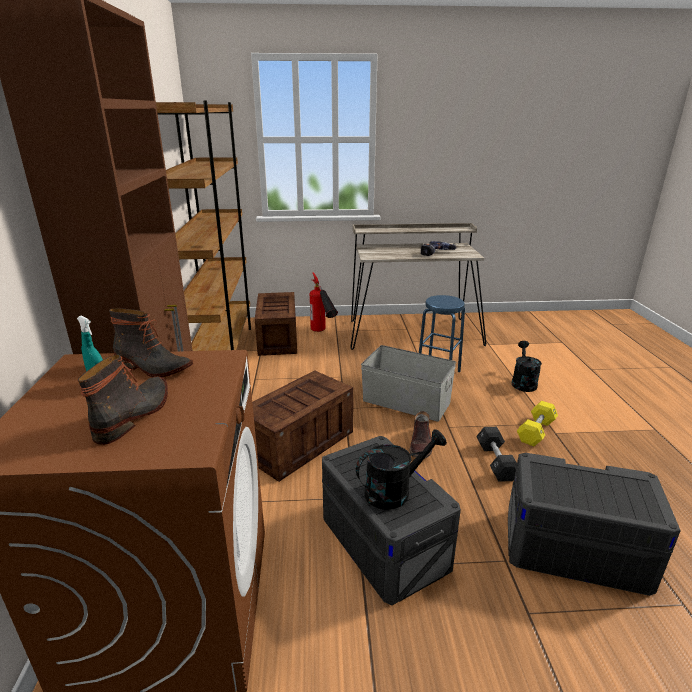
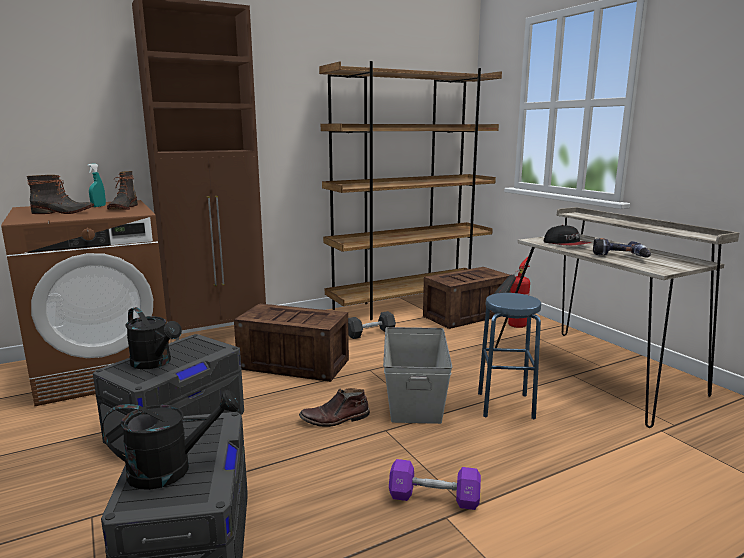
camera: 65 degrees right, 10 degrees down
black dumbbell [476,427,517,482] -> black dumbbell moved to [348,311,396,339]
black watering can [512,341,542,392] -> black watering can moved to [102,390,240,490]
yellow dumbbell [517,401,558,446] -> purple dumbbell [389,459,481,510]
none -> cap [544,225,591,245]

